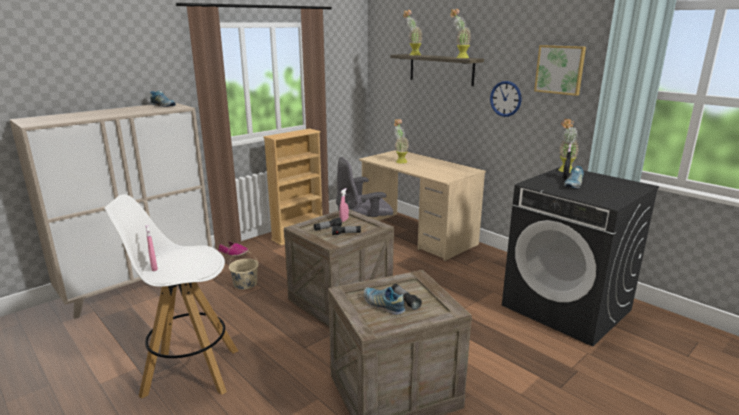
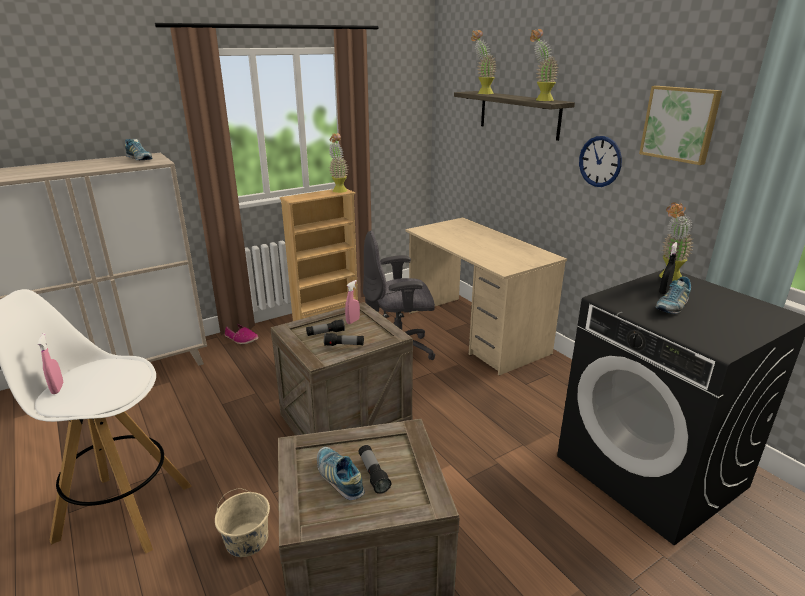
camera: 10 degrees right, 5 degrees up
beige bucket [229,250,259,289] -> beige bucket moved to [215,488,270,557]
potted plant [394,119,409,163] -> potted plant moved to [329,133,348,193]

